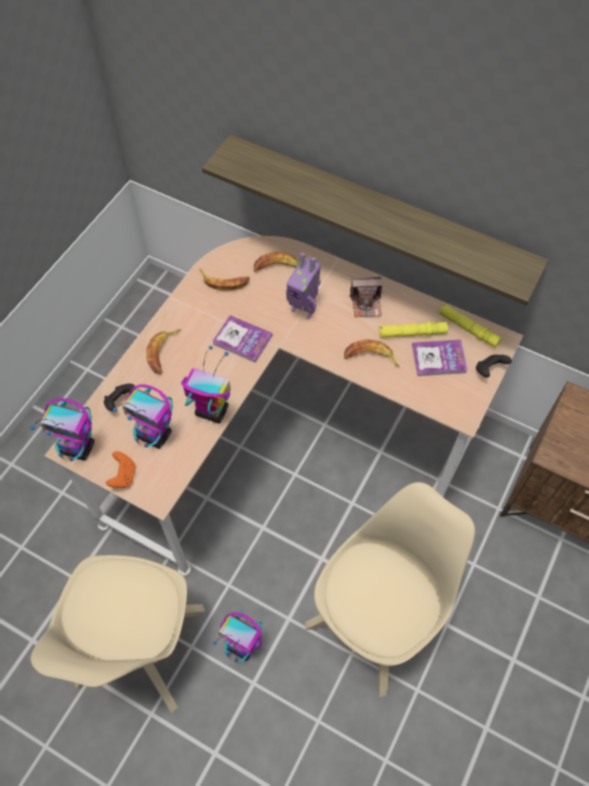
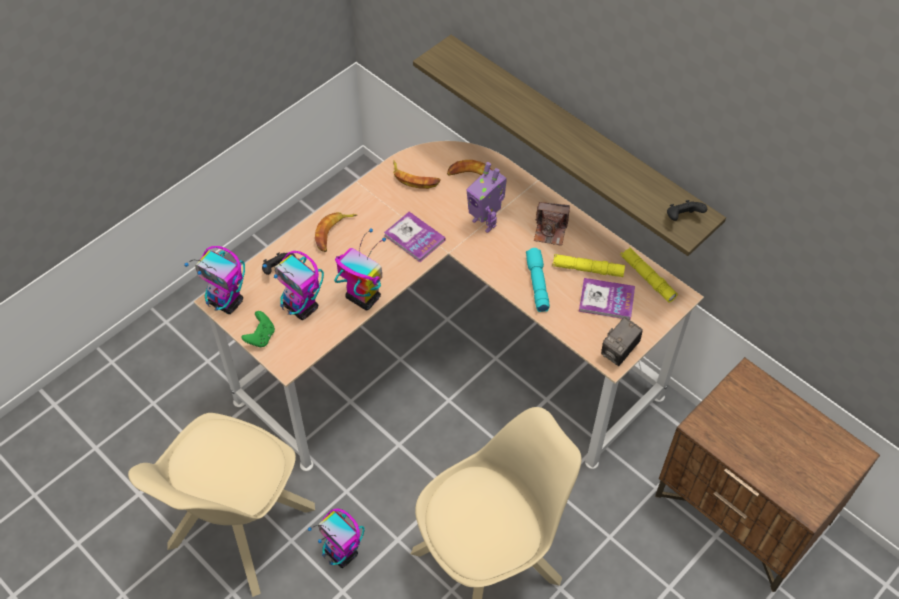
camera: 15 degrees right, 5 degrees down
orange game controller [106,451,136,488] -> green game controller [241,311,275,348]
banana [344,339,399,368] -> turquoise flashlight [526,248,550,312]
black game controller [476,354,512,378] -> black game controller moved to [667,200,707,221]
none -> camera [601,317,643,366]

